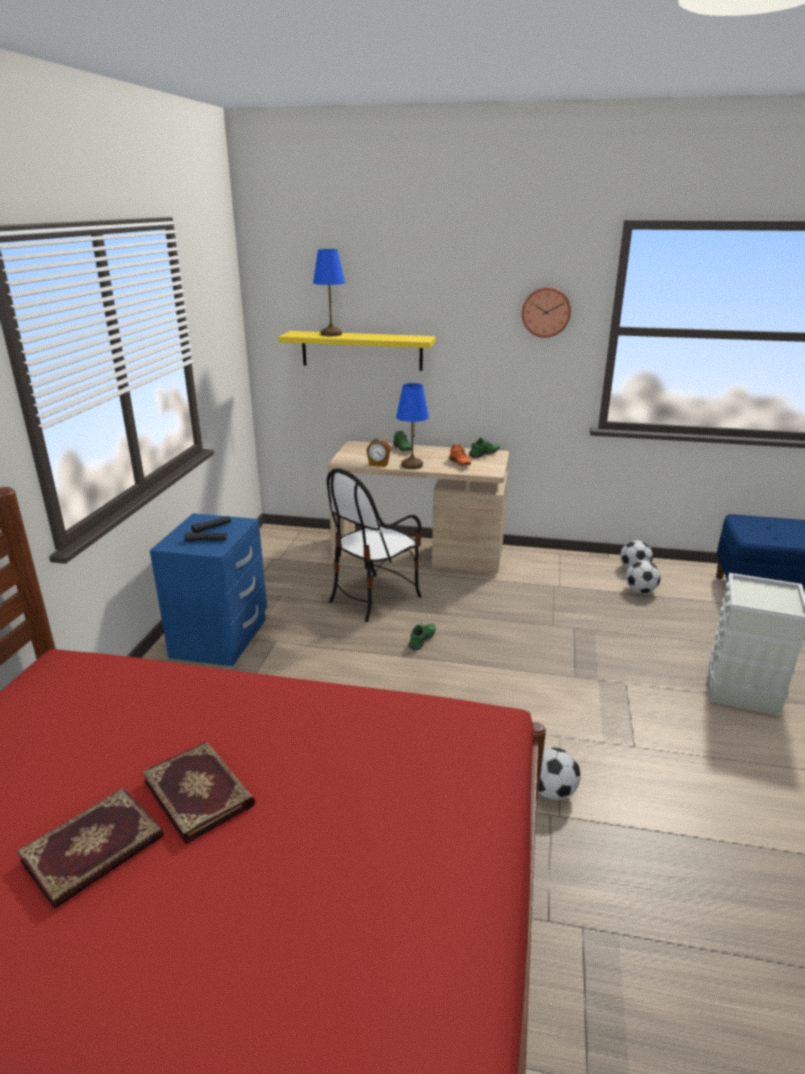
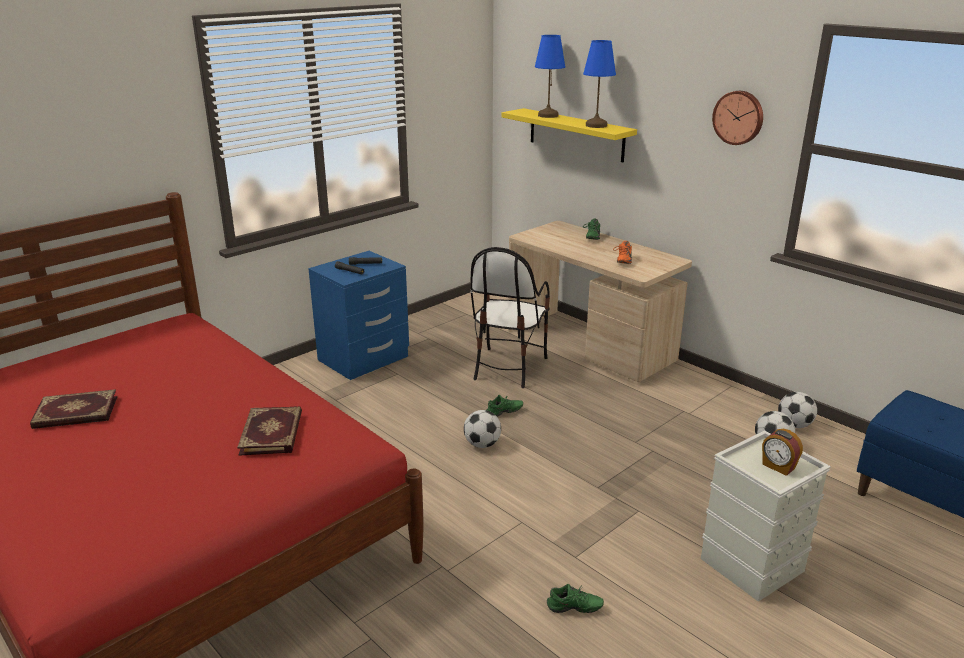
camera: 35 degrees right, 0 degrees up
book [142,741,255,844] -> book moved to [237,406,302,456]
chair [327,468,422,622] -> chair turned 60 degrees counterclockwise [470,247,550,388]
alarm clock [367,438,391,467] -> alarm clock moved to [762,429,803,476]
blue table lamp [396,383,429,469] -> blue table lamp moved to [583,40,616,128]
green shoe [469,437,500,458] -> green shoe moved to [547,584,604,613]
football [538,747,581,800] -> football moved to [464,410,501,448]

